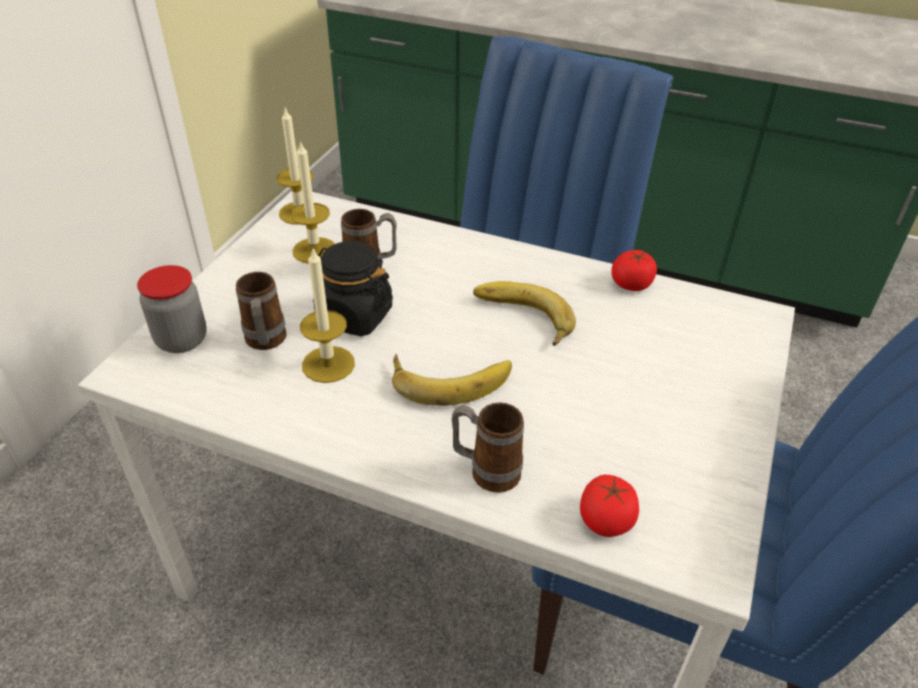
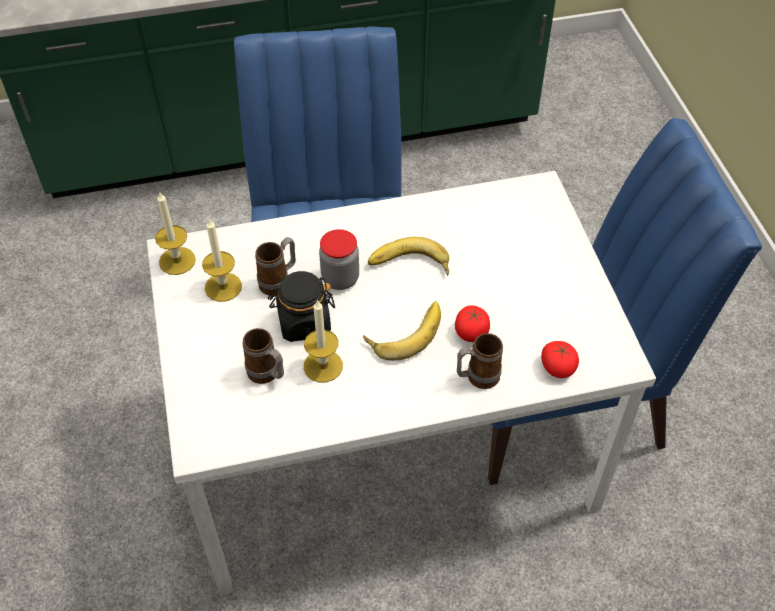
camera: 35 degrees left, 10 degrees up
jar [137,265,207,353] -> jar moved to [319,229,359,290]
tomato [611,250,657,291] -> tomato moved to [455,305,490,342]

